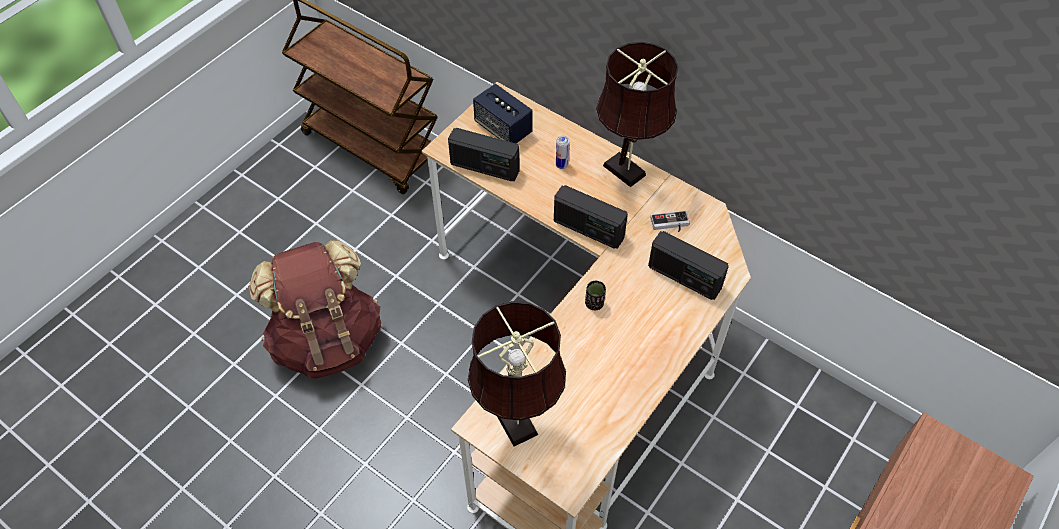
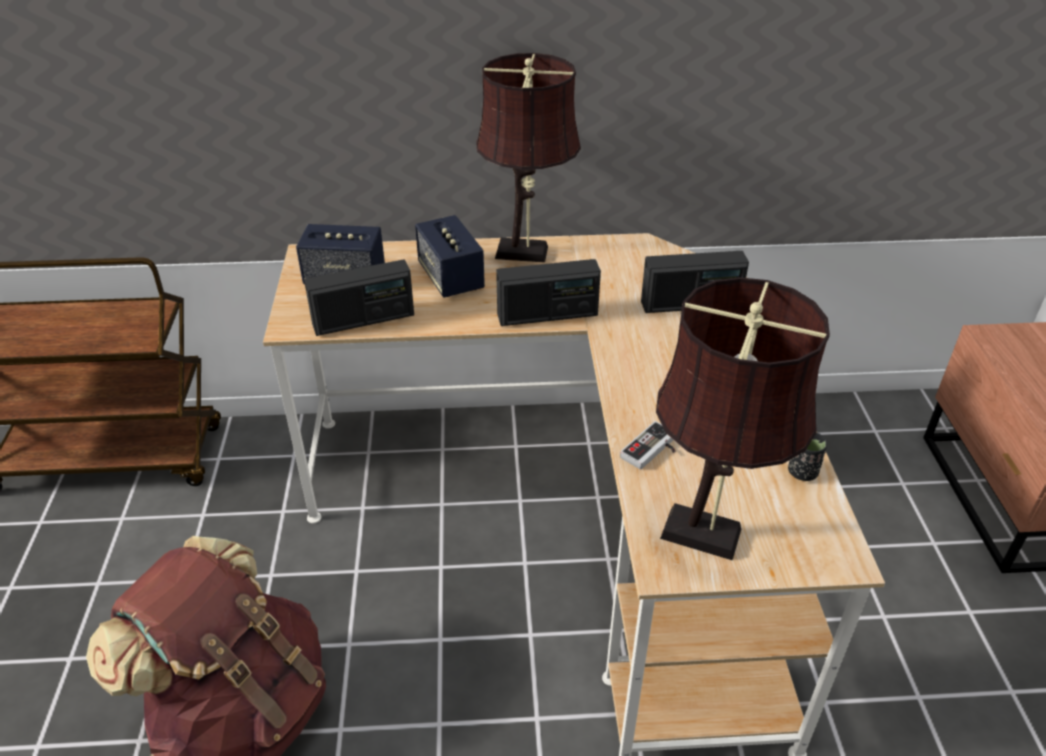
camera: 40 degrees left, 15 degrees down
can [556,136,570,169] -> speaker [415,215,485,298]
black cup [585,281,606,310] -> black cup moved to [788,433,827,481]
game controller [650,210,690,232] -> game controller moved to [620,421,675,470]

